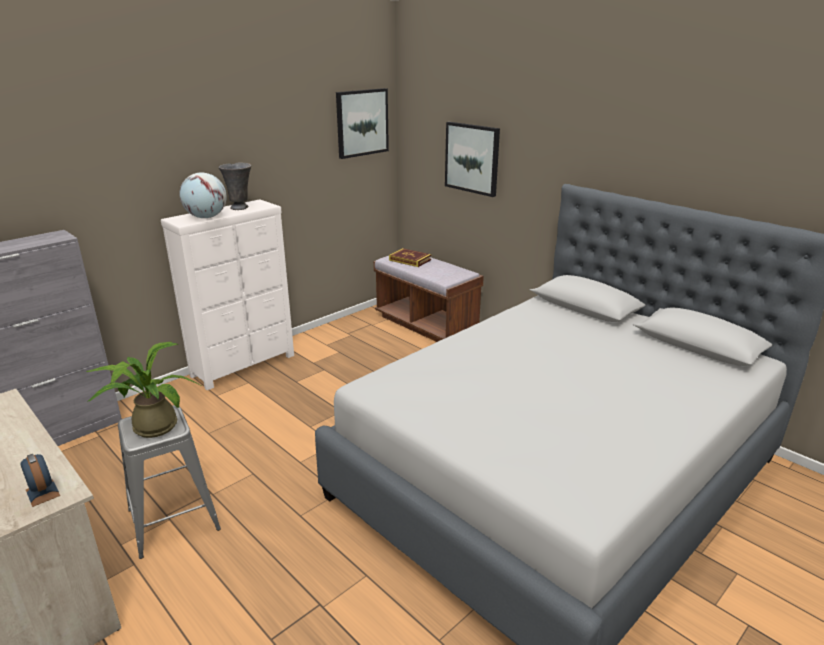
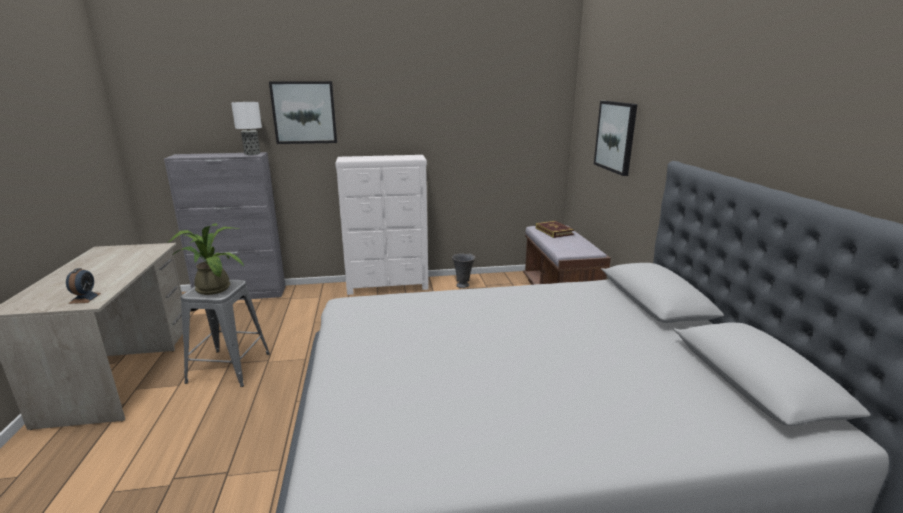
camera: 35 degrees right, 5 degrees down
globe [179,172,227,218] -> none
grey vase [219,163,251,210] -> grey vase moved to [452,253,475,288]
picture [336,88,389,159] -> picture moved to [269,81,337,144]
none -> table lamp [231,102,262,155]

